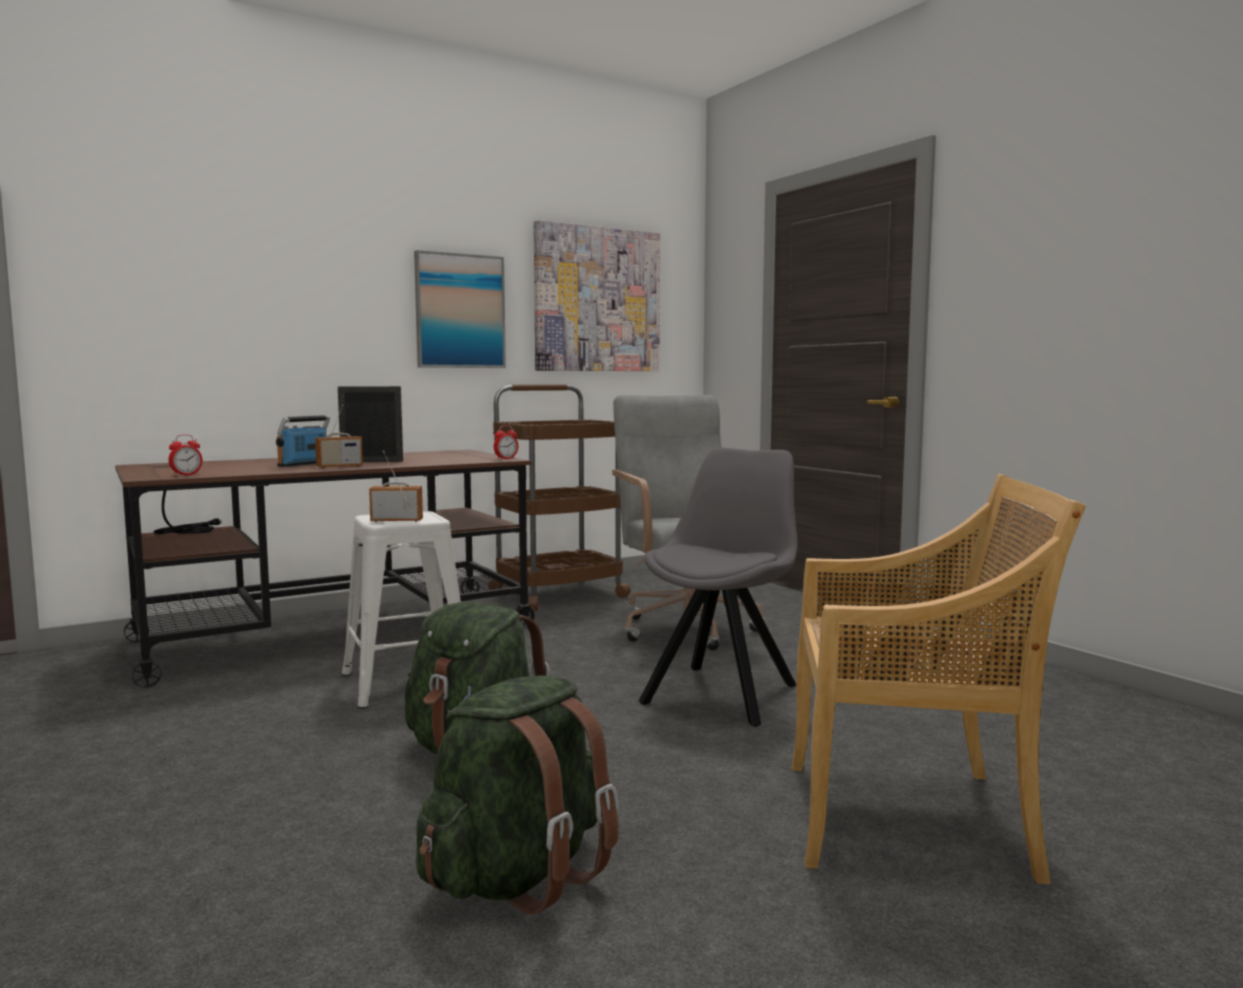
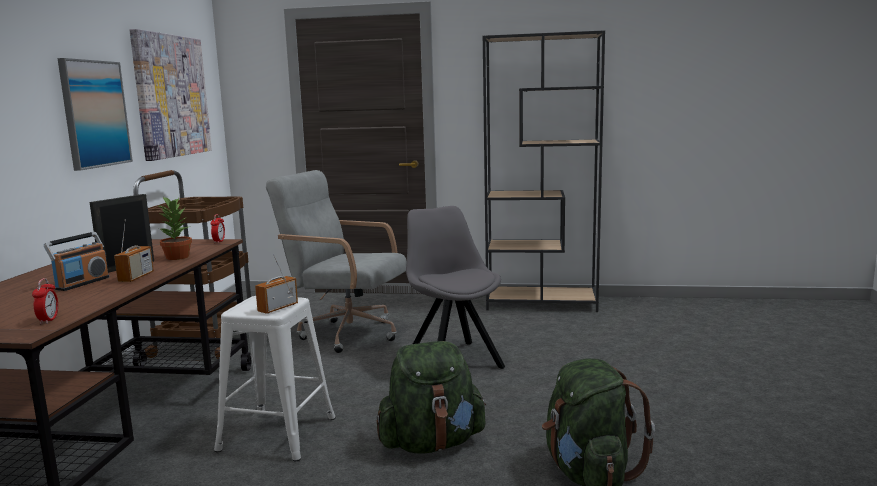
camera: 50 degrees left, 5 degrees up
radio [276,415,330,467] -> radio turned 135 degrees counterclockwise [44,232,109,291]
beige chair [792,474,1086,884] -> none
none -> potted plant [157,196,192,260]
none -> bookcase [482,30,605,312]

